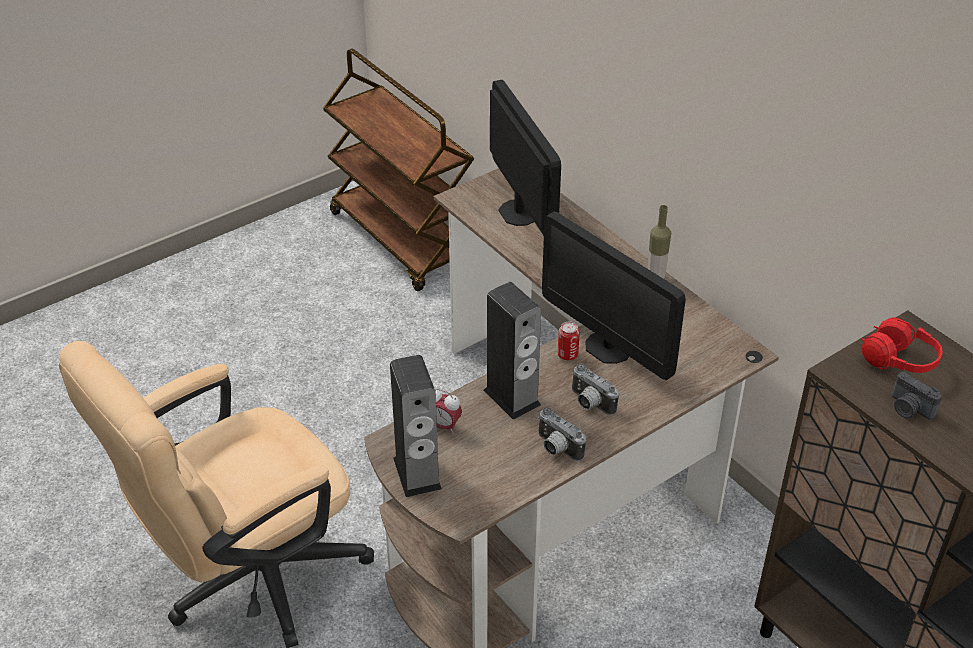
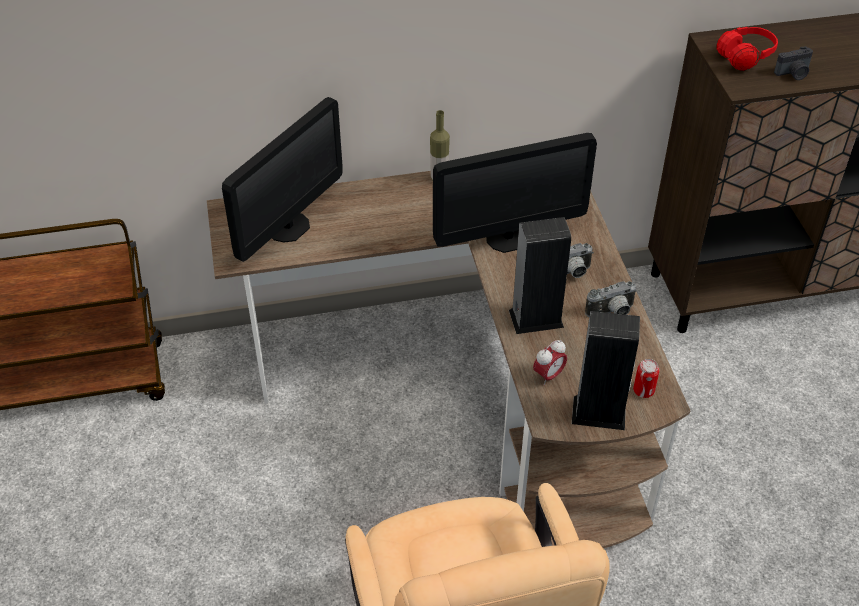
camera: 65 degrees left, 5 degrees up
monitor [490,80,561,236] -> monitor turned 120 degrees clockwise [222,97,343,262]
can [558,322,580,361] -> can moved to [633,359,659,398]

